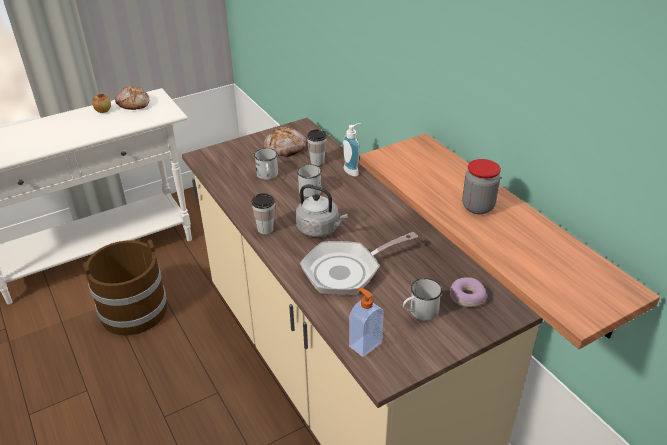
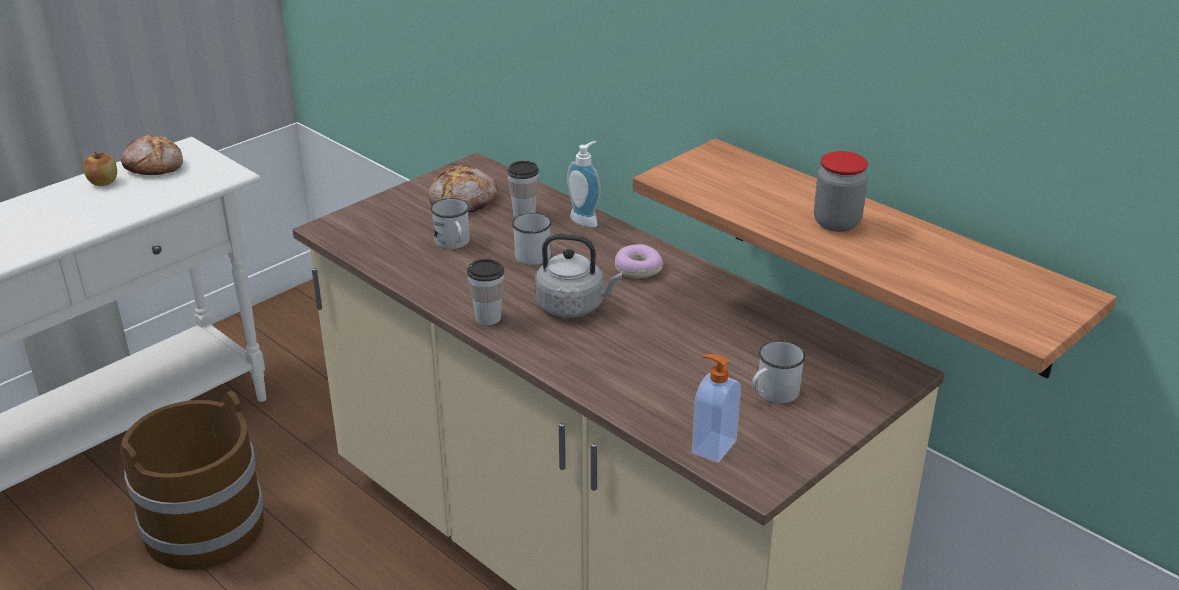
camera: 15 degrees left, 5 degrees down
frying pan [300,232,418,295] -> none
donut [450,277,487,307] -> donut moved to [615,244,663,278]

